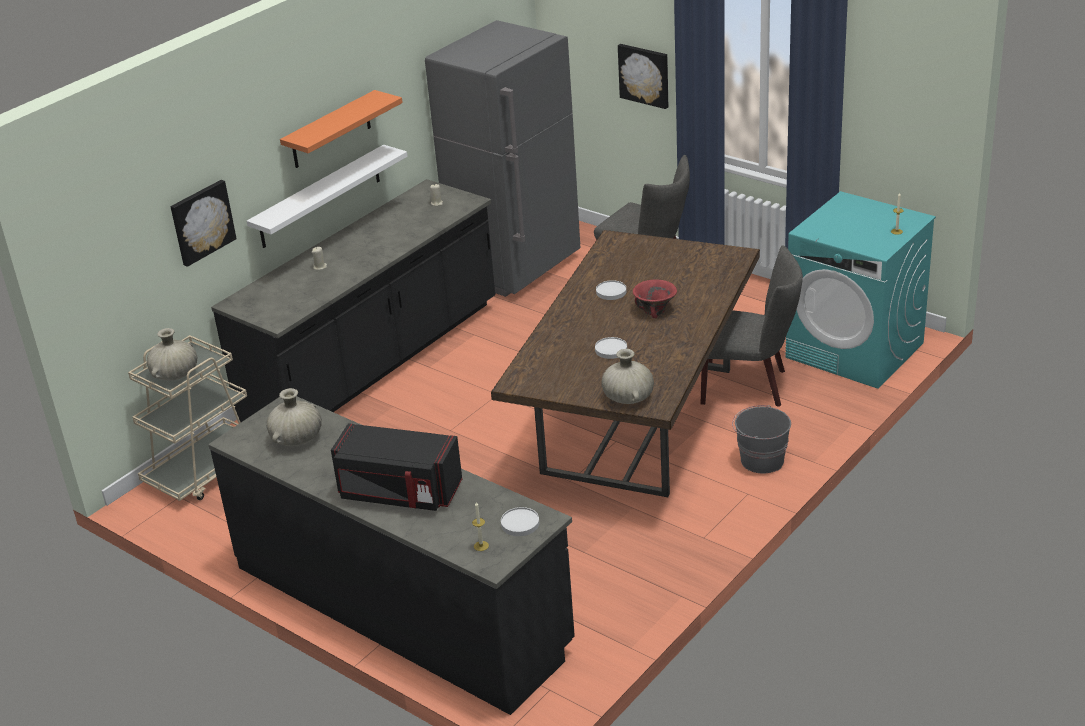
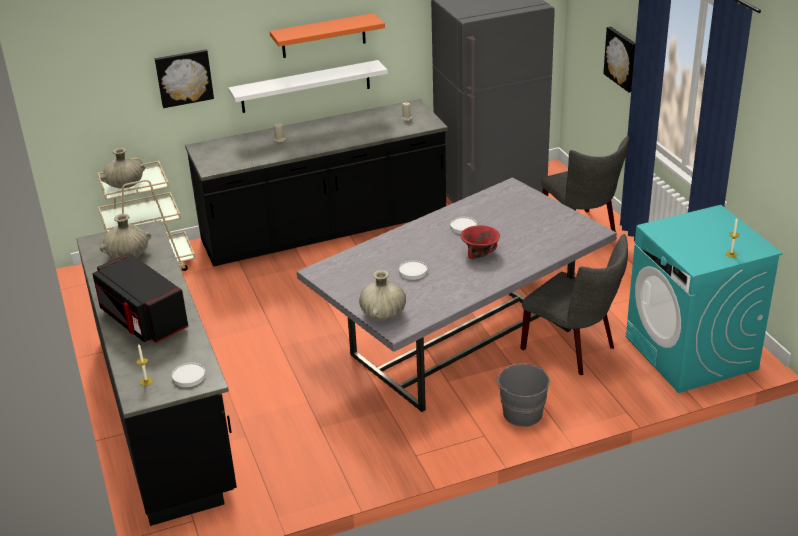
camera: 30 degrees right, 0 degrees up
brown dining table [491,230,760,497] -> grey dining table [297,177,617,412]

